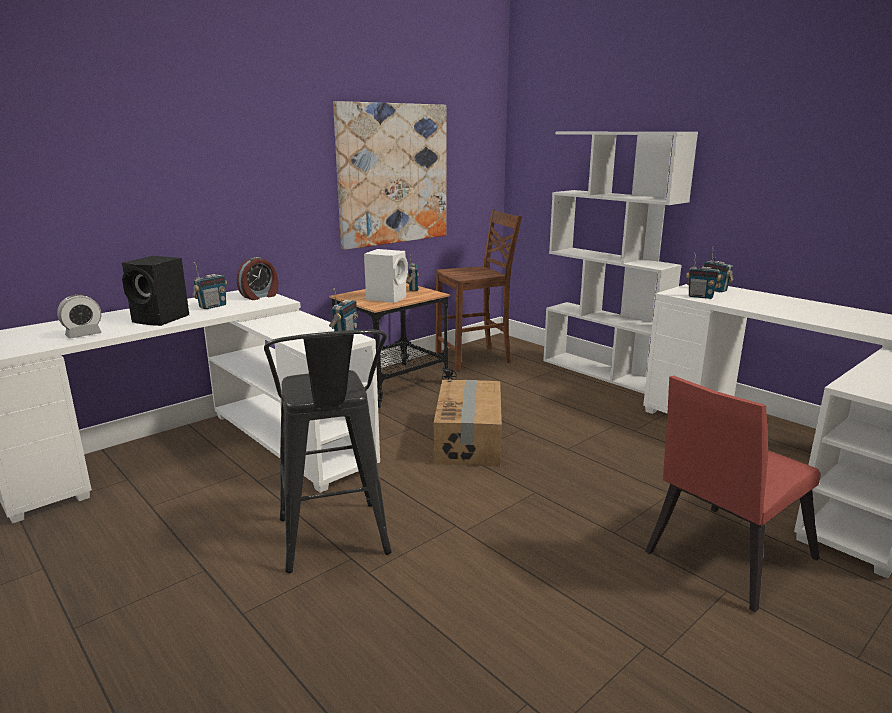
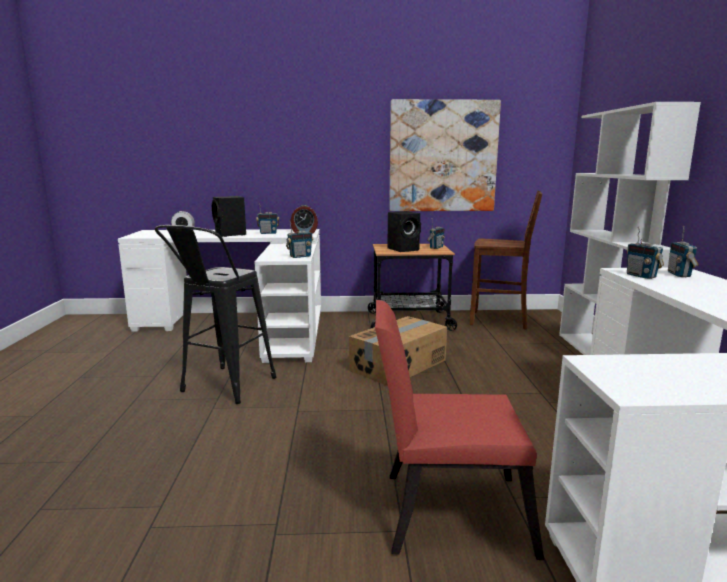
camera: 40 degrees right, 5 degrees down
white speaker [364,249,408,303] -> black speaker [387,211,421,252]

